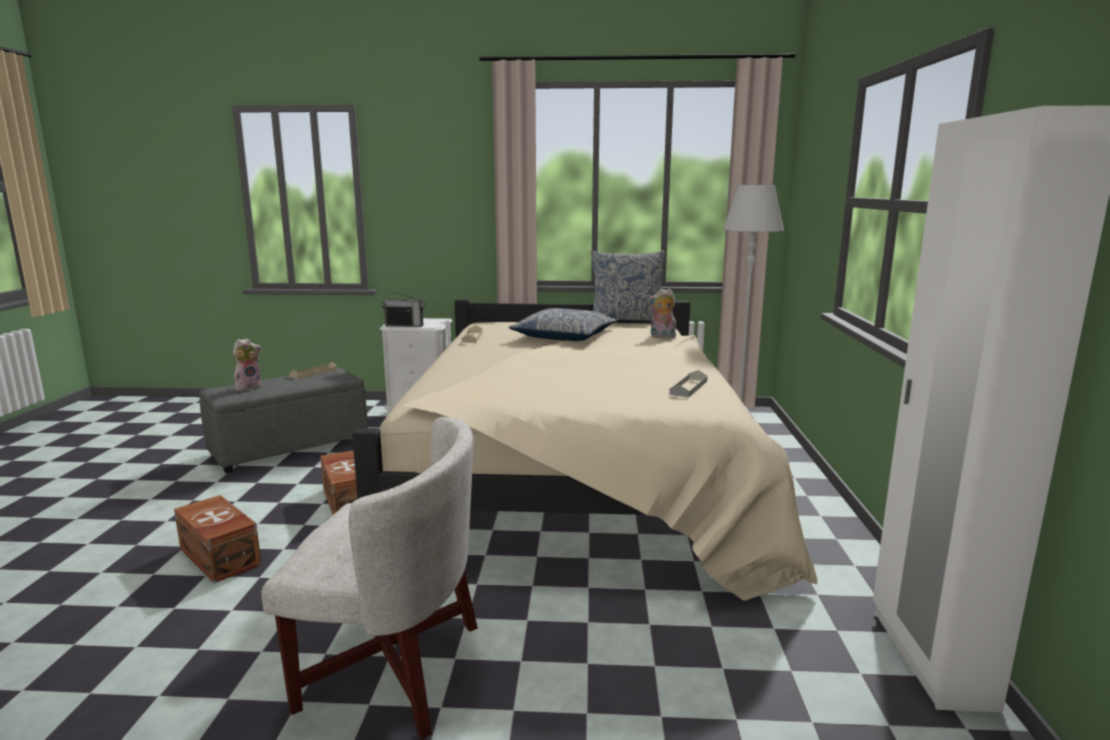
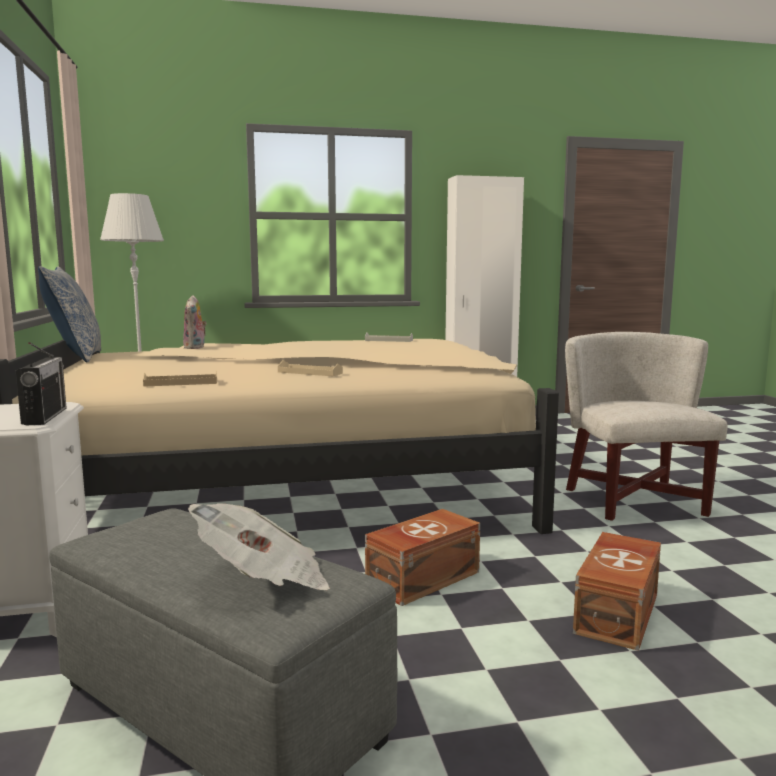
camera: 105 degrees left, 5 degrees down
plush toy [233,338,262,391] -> newspaper [188,503,330,590]
beige tray [289,362,337,379] -> beige tray moved to [278,360,343,376]
pillow [509,308,617,341] -> none

